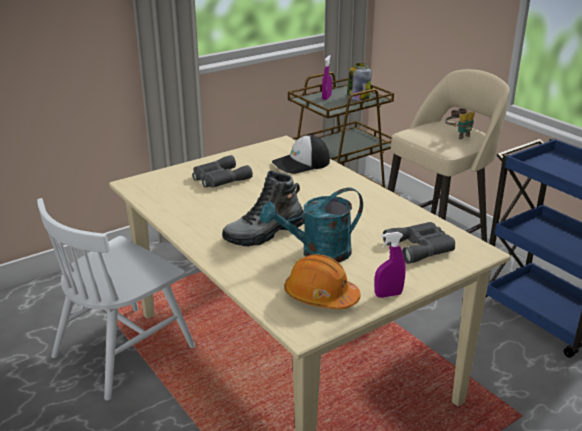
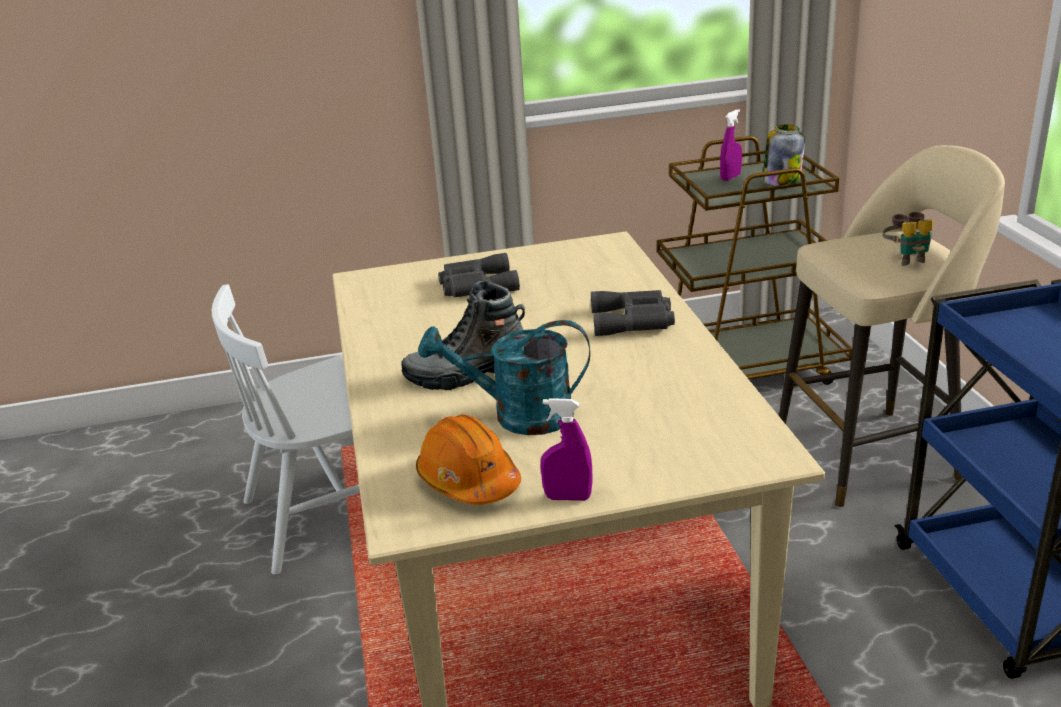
camera: 25 degrees right, 0 degrees up
cap [272,135,330,174] -> none
grey binoculars [383,222,455,264] -> grey binoculars moved to [591,290,675,336]

